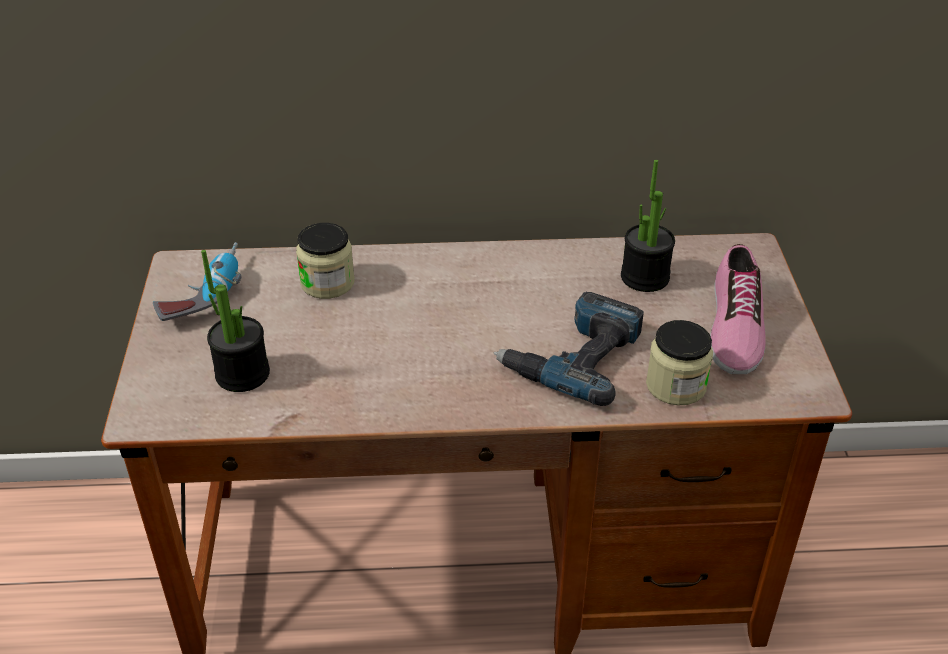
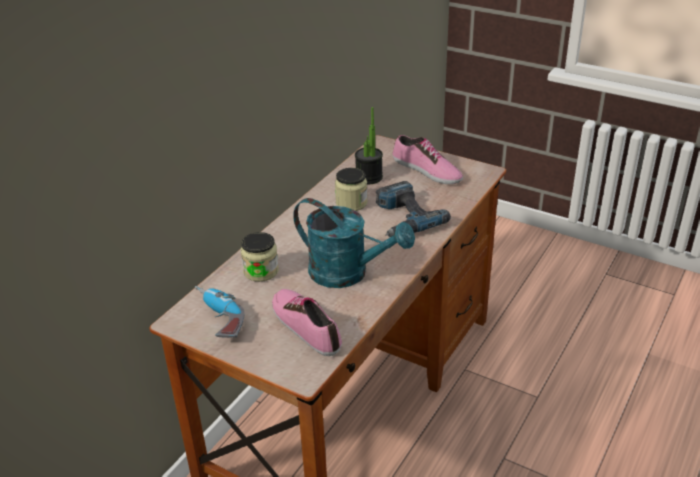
camera: 55 degrees left, 5 degrees down
potted plant [201,250,270,392] -> shoe [272,289,342,356]
jar [646,320,713,406] -> jar moved to [335,168,367,211]
none -> turquoise watering can [293,198,415,288]

